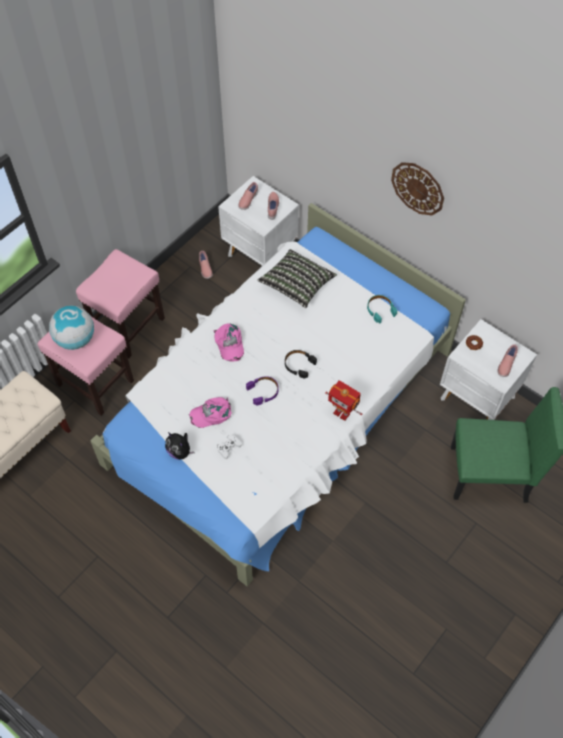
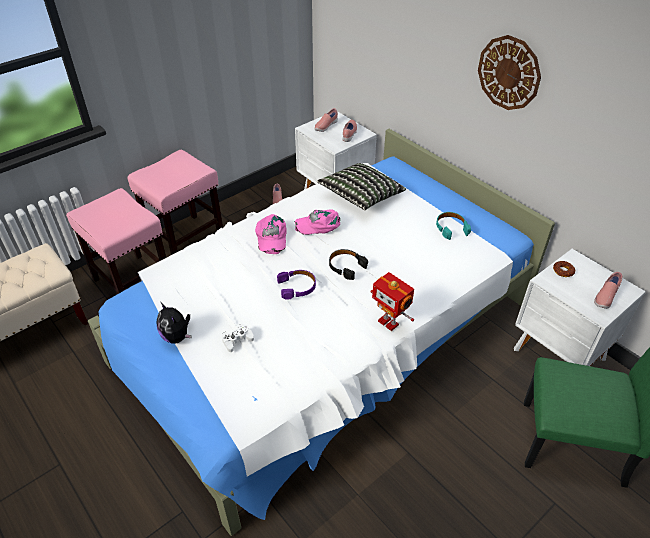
camera: 10 degrees right, 15 degrees down
globe [49,306,94,350] -> none
pink cap [189,397,232,428] -> pink cap moved to [294,209,340,235]

